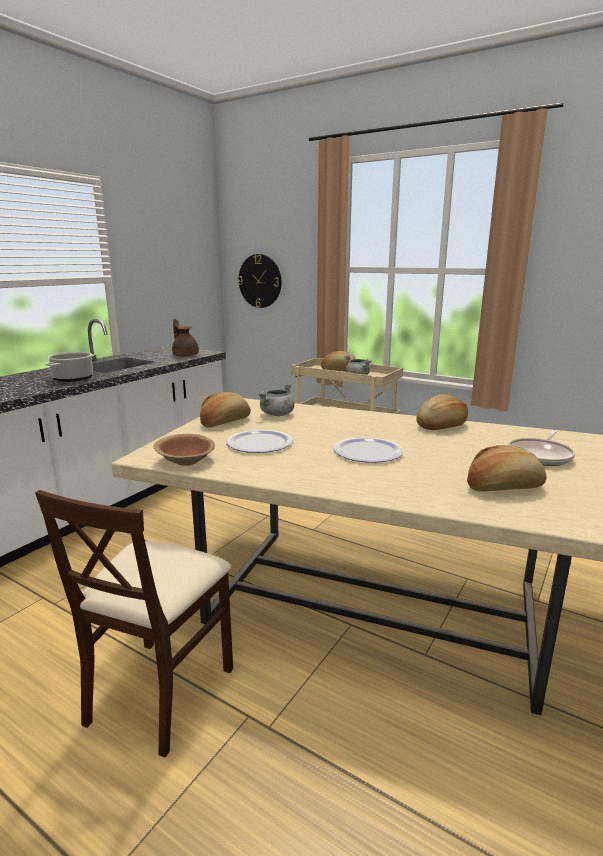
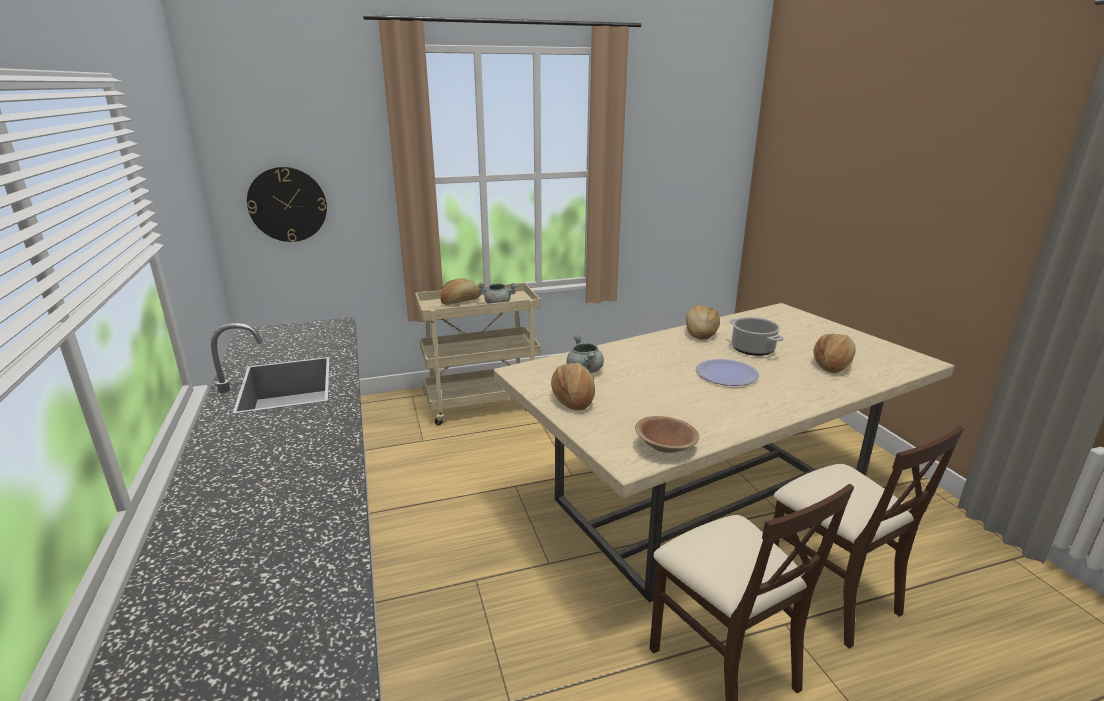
camera: 50 degrees left, 5 degrees up
cooking pot [45,352,94,382] -> cooking pot moved to [730,317,784,356]
brown teapot [172,319,199,357] -> none
plate [226,430,293,453] -> none
frying pan [508,430,575,466] -> none
none -> beige chair [774,426,964,649]

